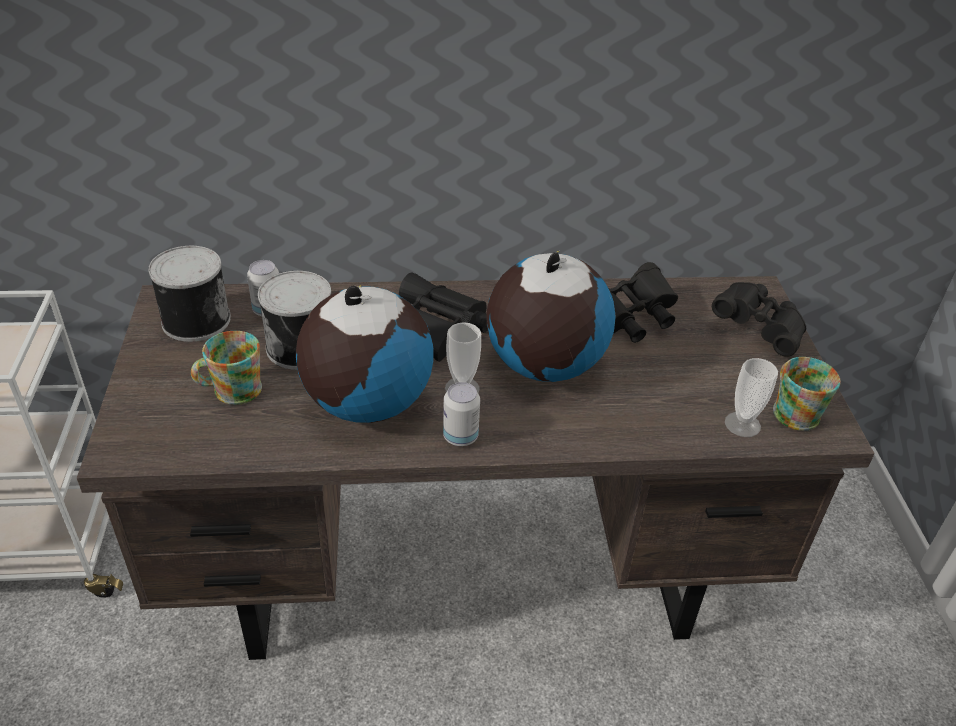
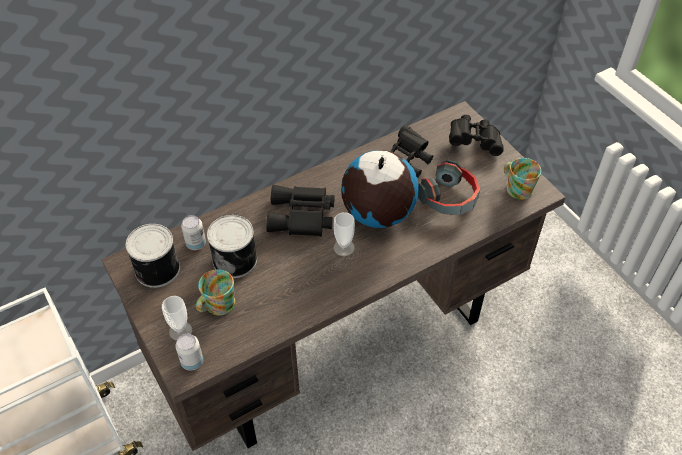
camera: 25 degrees left, 10 degrees up
globe [296,285,433,423] -> none
can [443,382,480,446] -> can moved to [175,334,203,371]
cup [725,358,778,437] -> cup moved to [162,296,192,341]
none -> headphones [418,160,480,215]

